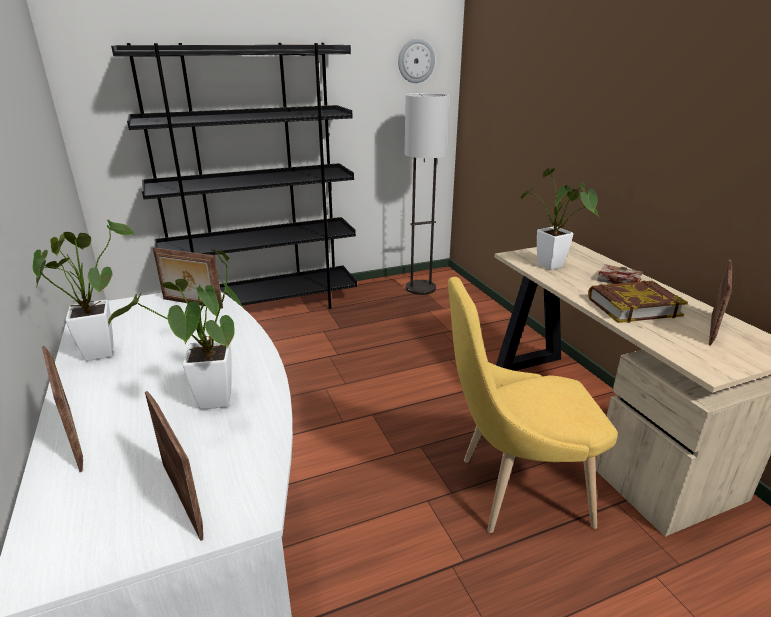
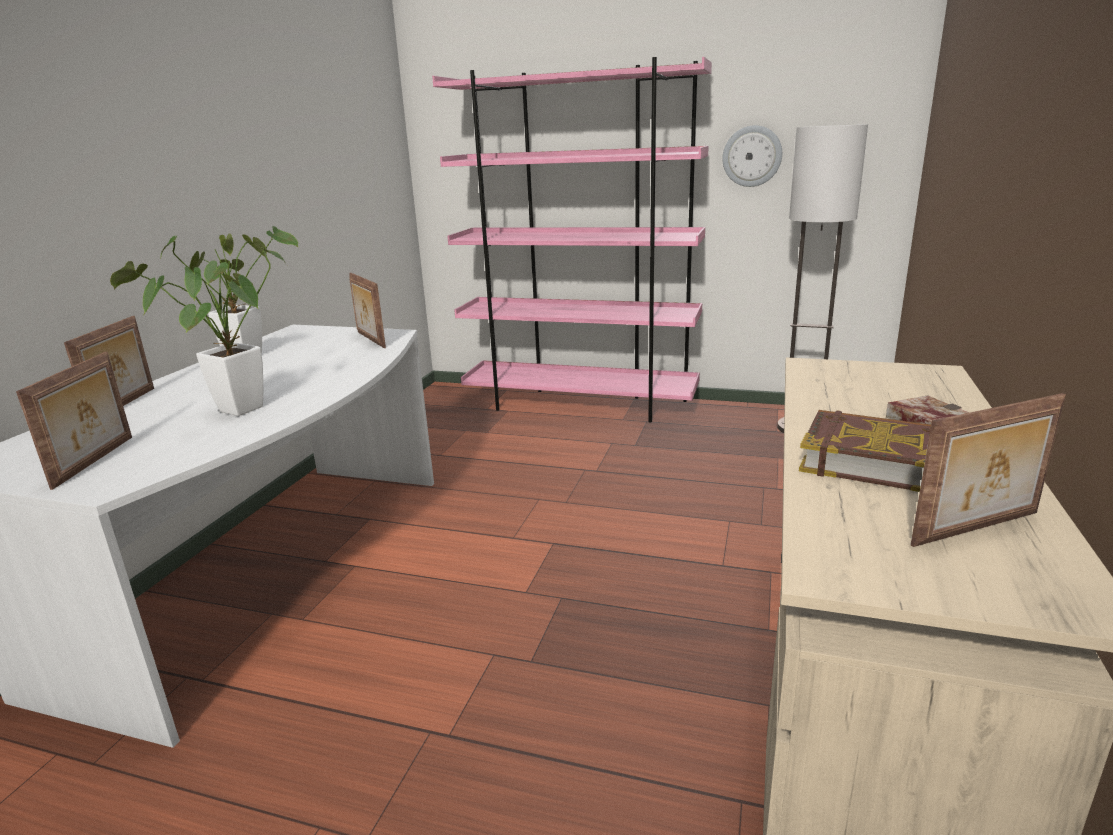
camera: 40 degrees right, 5 degrees down
black bookcase [111,43,357,309] -> pink bookcase [432,57,712,423]
wall clock [398,39,435,83] -> wall clock moved to [722,125,782,187]
yellow chair [448,277,618,533] -> none
potted plant [520,168,599,270] -> none

